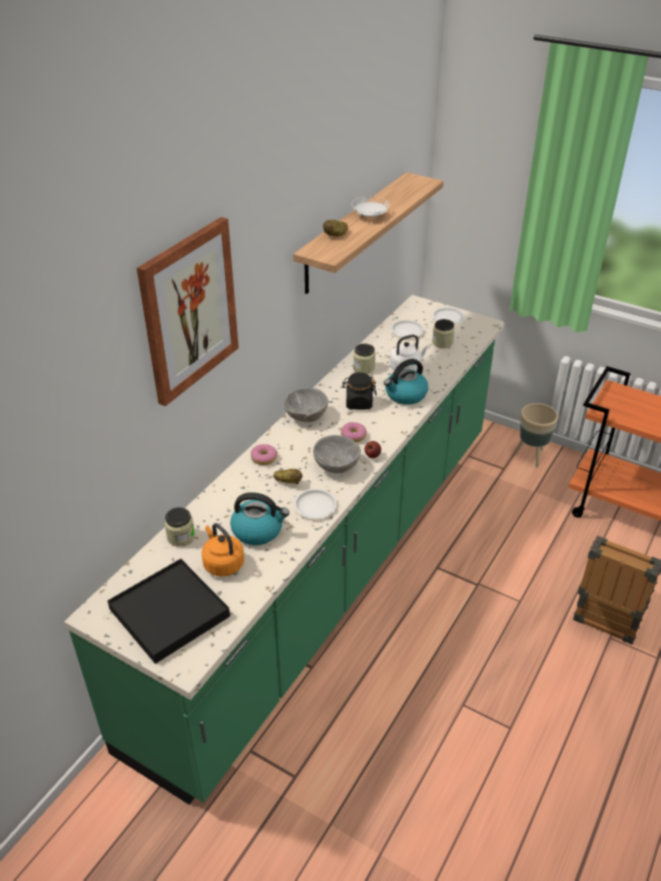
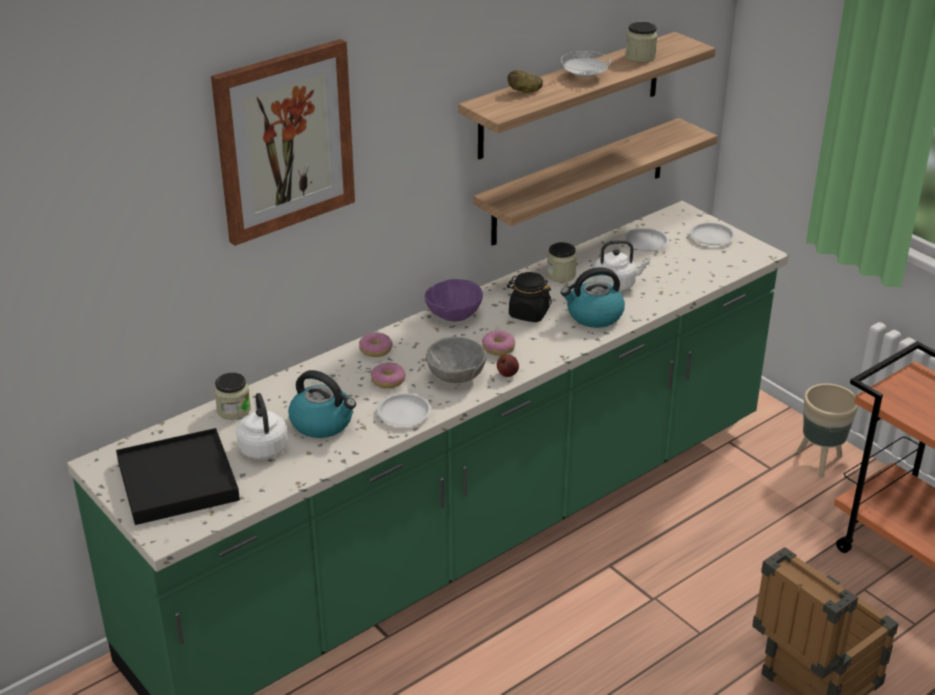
camera: 20 degrees right, 5 degrees down
orange kettle [202,523,244,577] -> white kettle [236,393,288,459]
potato [273,469,302,484] -> donut [370,362,405,389]
grey bowl [284,388,328,422] -> purple bowl [425,279,483,322]
jar [432,319,455,348] -> jar moved to [625,22,658,63]
none -> shelf [473,118,717,246]

